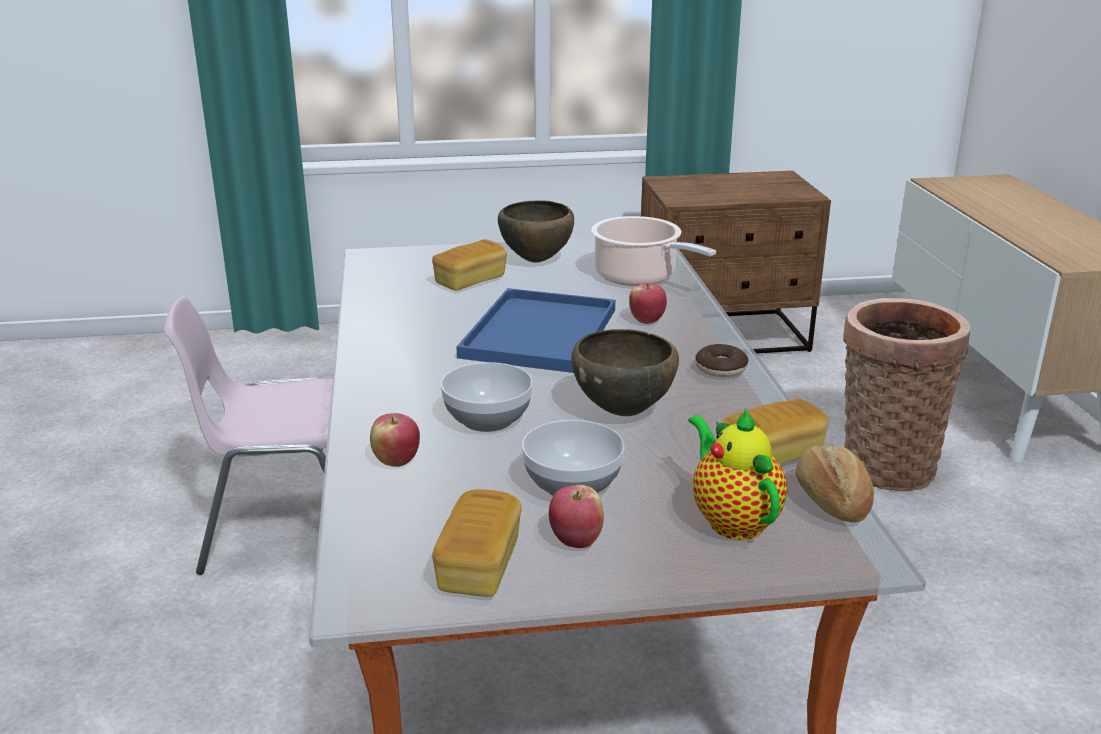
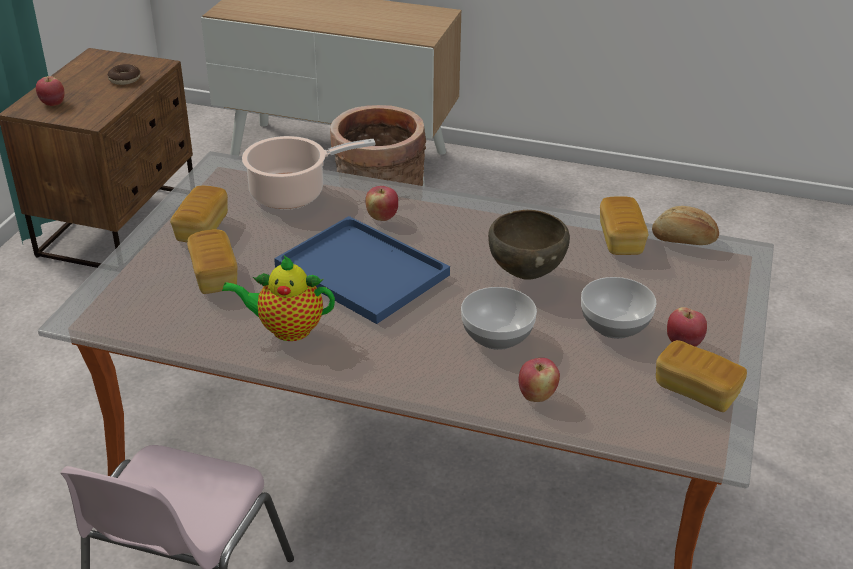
camera: 65 degrees left, 10 degrees up
brown bowl [498,200,574,263] -> bread [170,186,228,242]
teapot [688,408,787,540] -> teapot moved to [222,256,335,341]
donut [695,344,748,377] -> donut moved to [108,64,140,85]
none -> apple [36,76,64,106]

